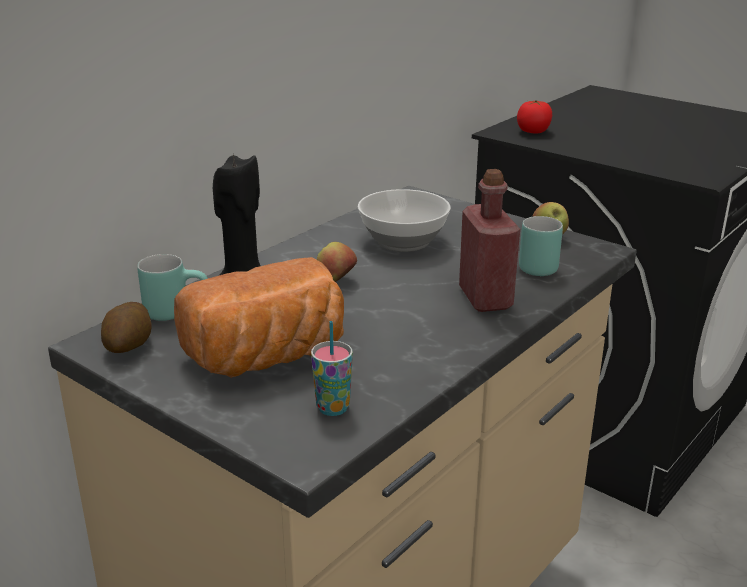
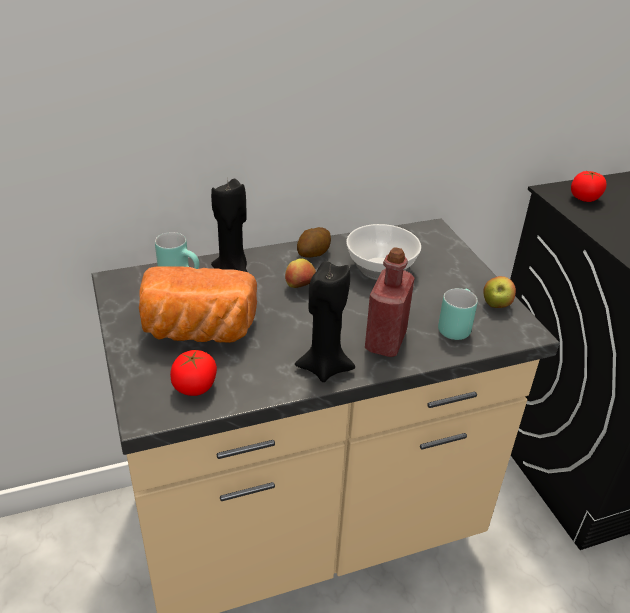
camera: 30 degrees right, 10 degrees up
potato [101,302,151,353] -> potato moved to [297,227,331,258]
cup [311,321,353,416] -> tomato [170,350,217,396]
none -> black candle [295,261,355,382]

